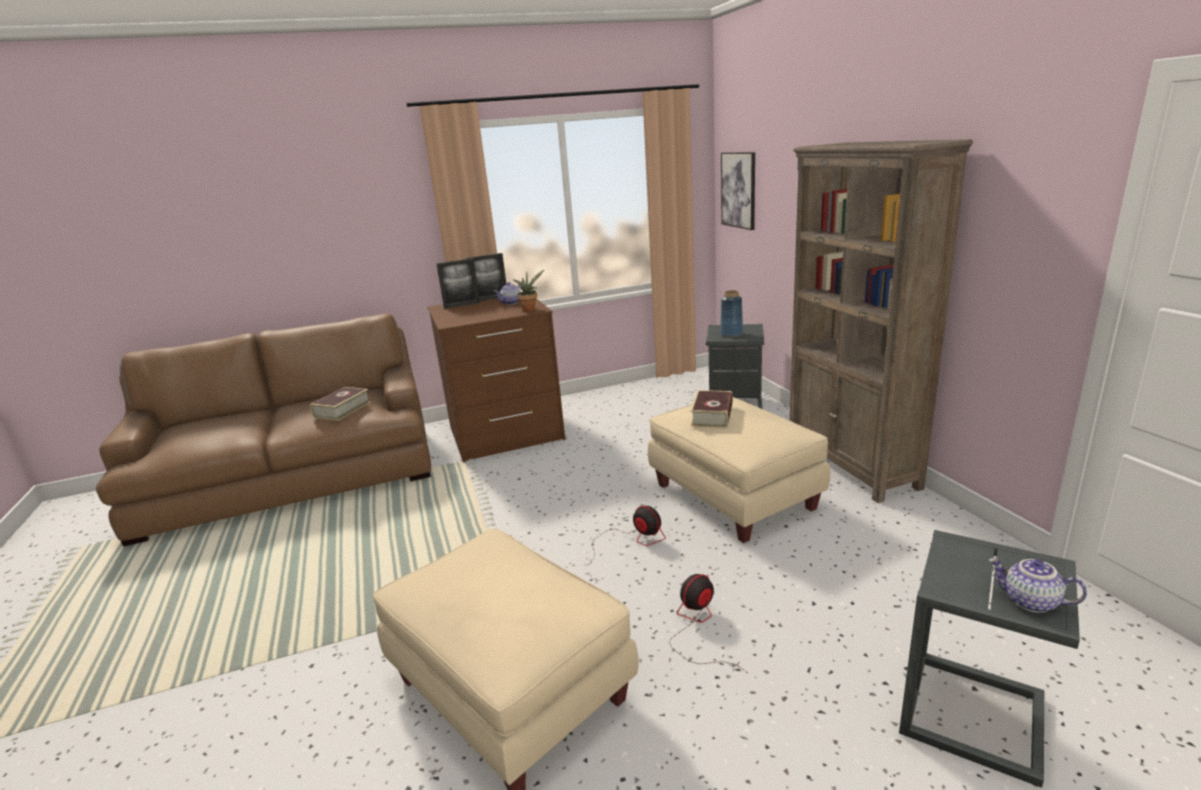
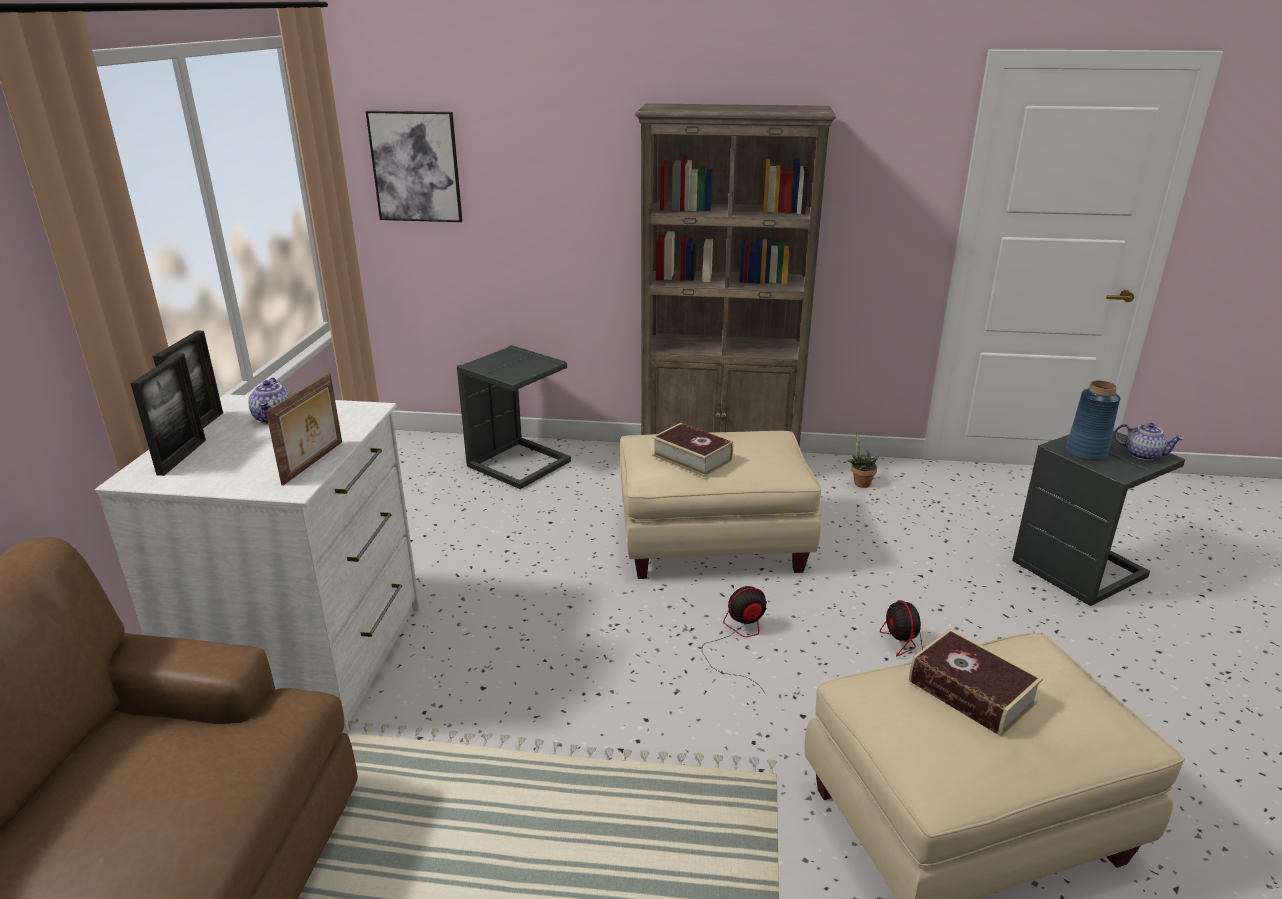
camera: 65 degrees left, 5 degrees up
book [310,387,371,421] -> book moved to [909,629,1043,737]
brown dresser [427,298,565,462] -> white dresser [95,394,420,735]
potted plant [513,269,545,311] -> potted plant moved to [847,430,879,488]
blue vase [720,290,743,337] -> blue vase moved to [1066,380,1120,461]
teapot [989,558,1087,613] -> teapot turned 120 degrees counterclockwise [1114,423,1184,460]
none -> picture frame [266,373,342,486]

